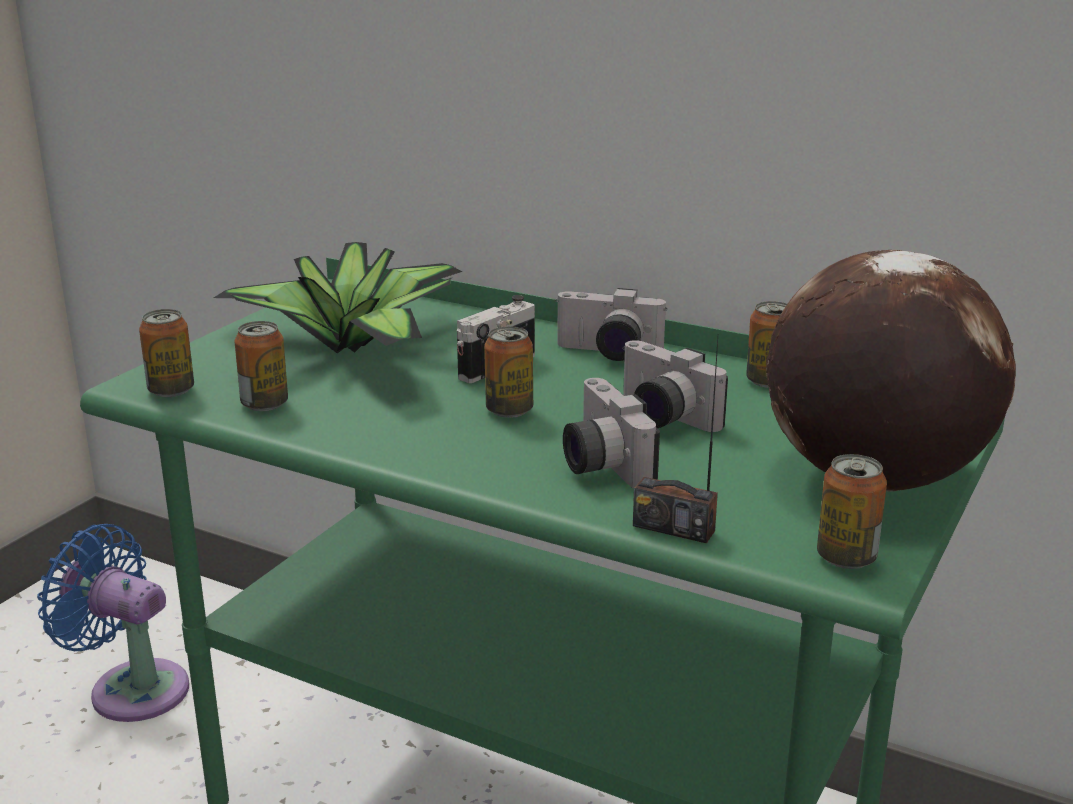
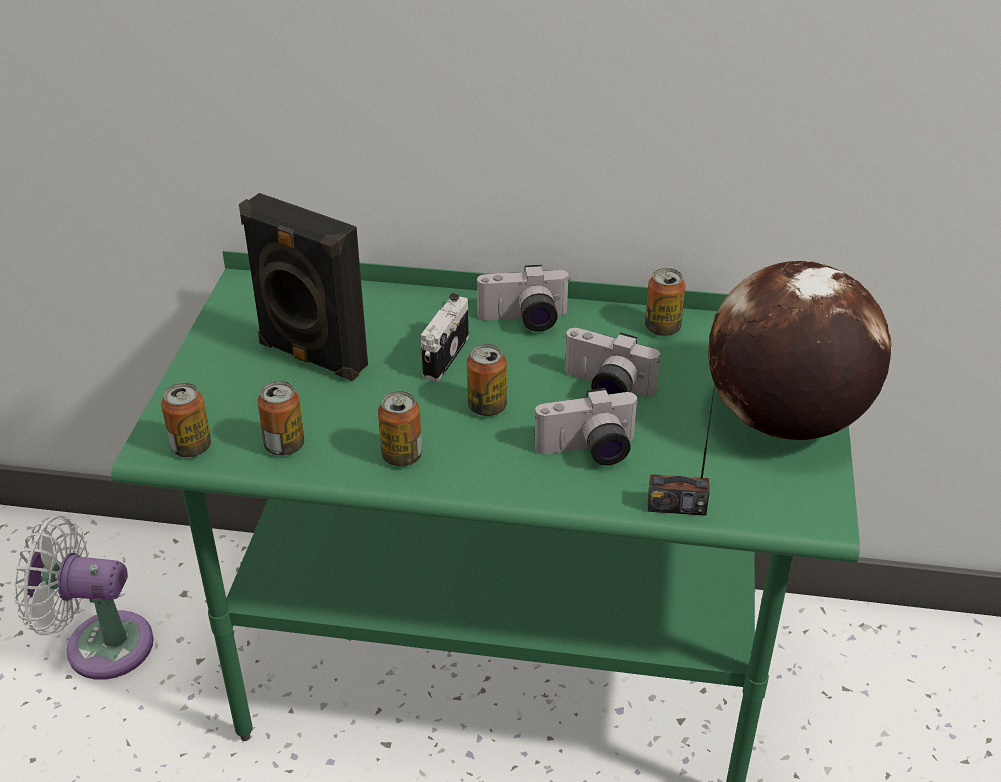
camera: 20 degrees left, 15 degrees up
blue fan [37,524,189,722] -> white fan [14,516,154,680]
potted plant [214,242,462,354] -> black speaker [239,193,368,381]
camera [563,378,660,488] -> camera turned 60 degrees counterclockwise [534,388,640,465]
can [817,454,887,569] -> can moved to [378,391,422,466]

